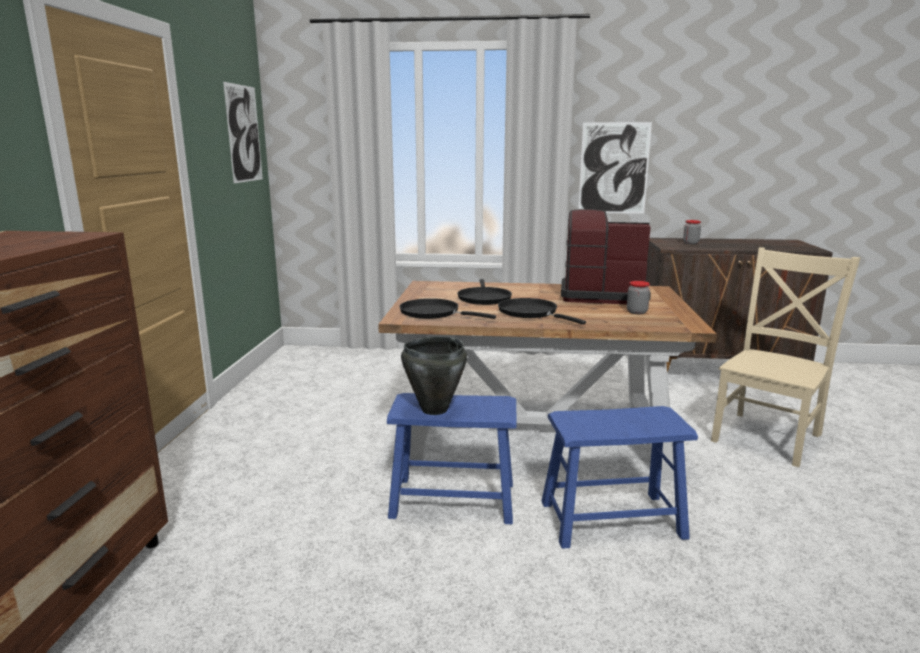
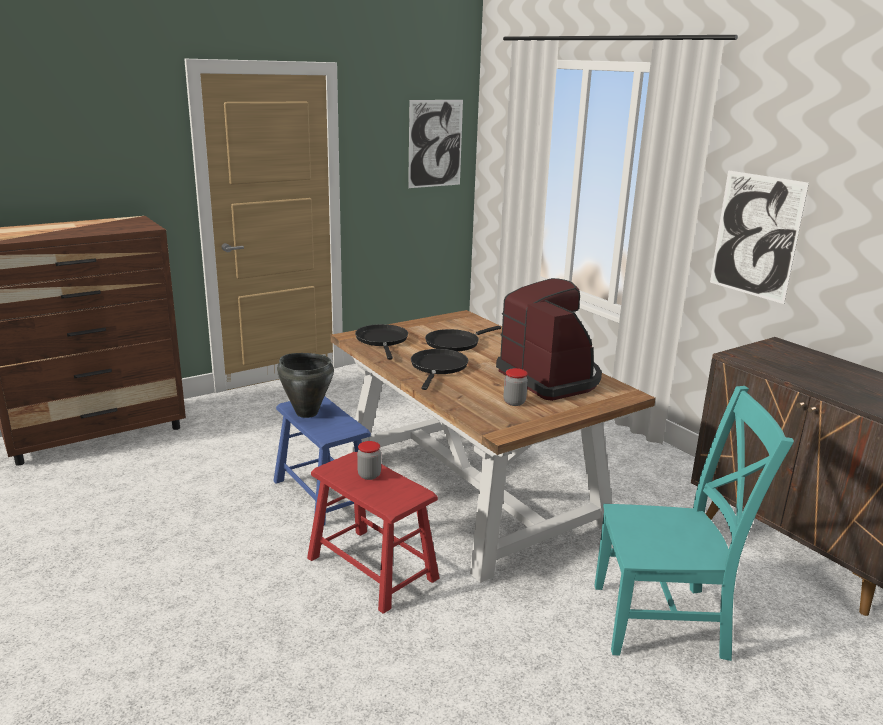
camera: 50 degrees right, 5 degrees up
blue stool [542,406,698,549] -> red stool [307,452,440,614]
jar [683,220,701,244] -> jar moved to [357,441,381,480]
beige chair [711,247,860,467] -> turquoise chair [594,386,794,661]

